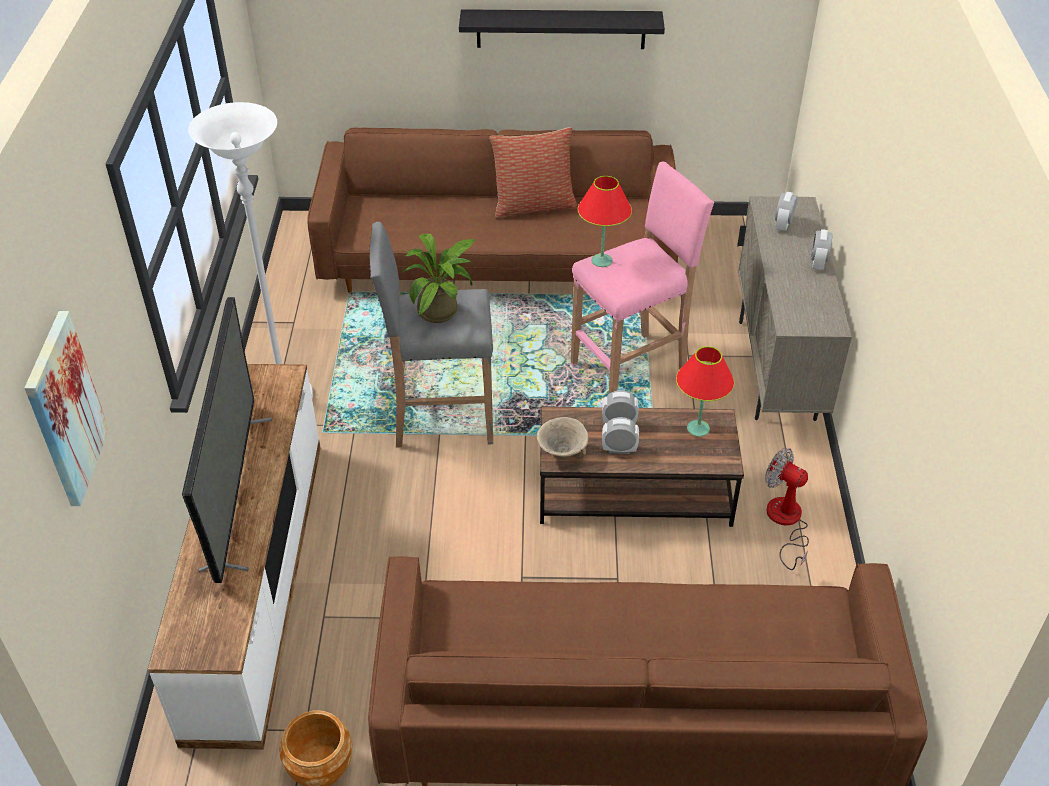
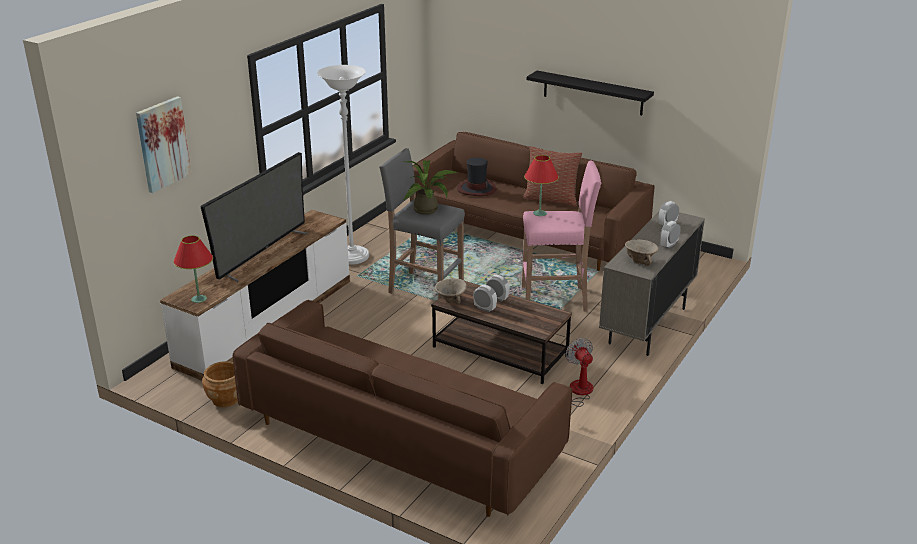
camera: 30 degrees right, 15 degrees down
red table lamp [676,346,734,437] -> red table lamp moved to [173,235,213,303]
none -> hat [457,158,496,196]
none -> beige bowl [625,239,658,266]

